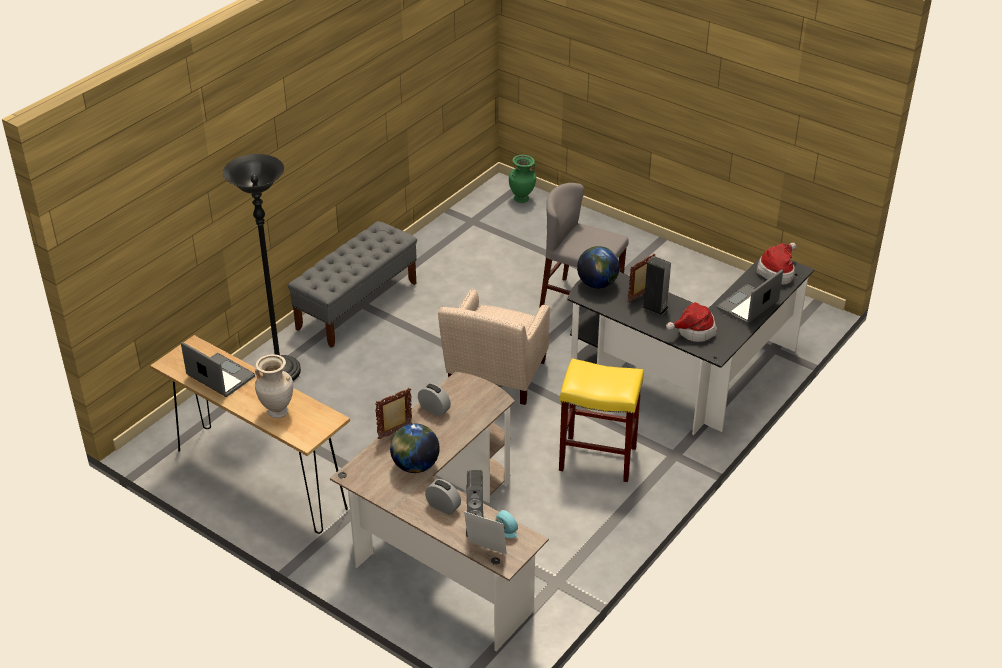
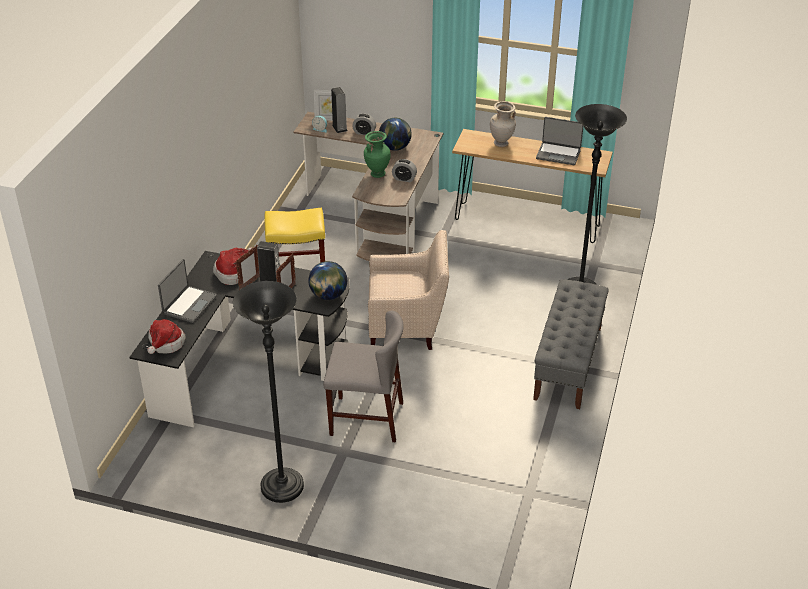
camera: 160 degrees right, 0 degrees up
picture frame [375,388,412,439] -> picture frame moved to [236,245,260,290]
beige armchair [438,289,550,405] -> beige armchair turned 90 degrees clockwise [368,230,449,350]
green vase [509,155,536,203] -> green vase moved to [364,131,391,178]
none -> black floor lamp [233,281,304,503]

